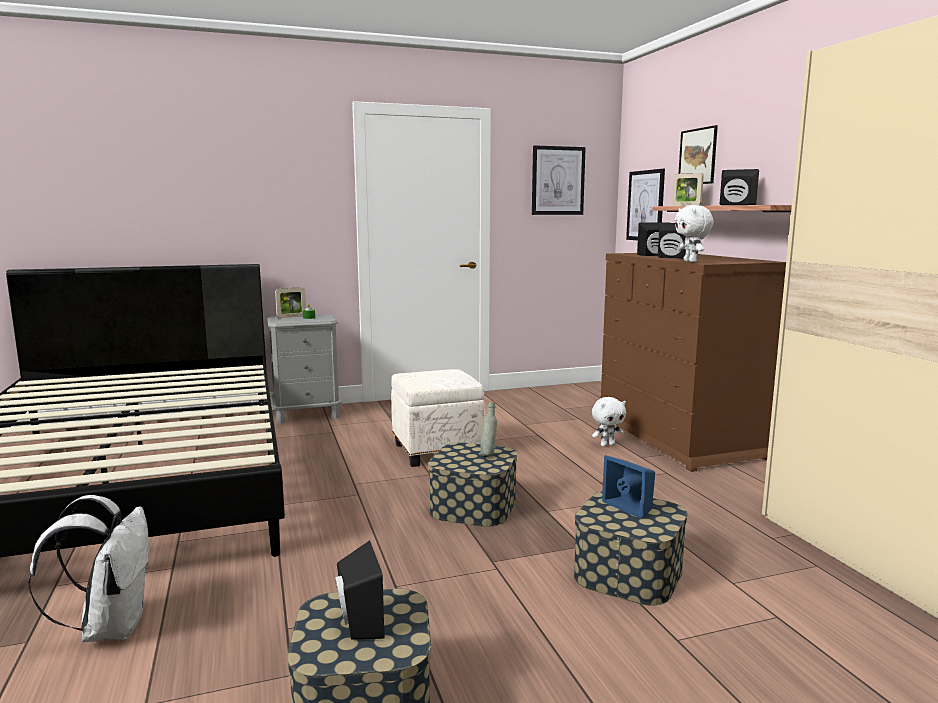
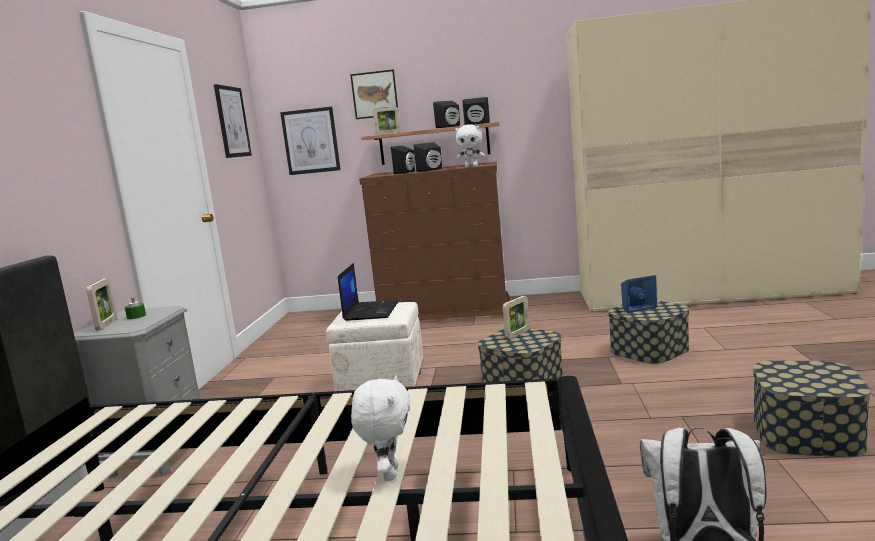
camera: 65 degrees left, 0 degrees up
black speaker [335,540,384,640] -> black speaker moved to [463,97,490,125]
grey bottle [480,402,497,456] -> picture frame [503,296,530,339]
white plush toy [592,397,626,447] -> white plush toy moved to [351,375,411,481]
none -> laptop [338,263,399,321]

